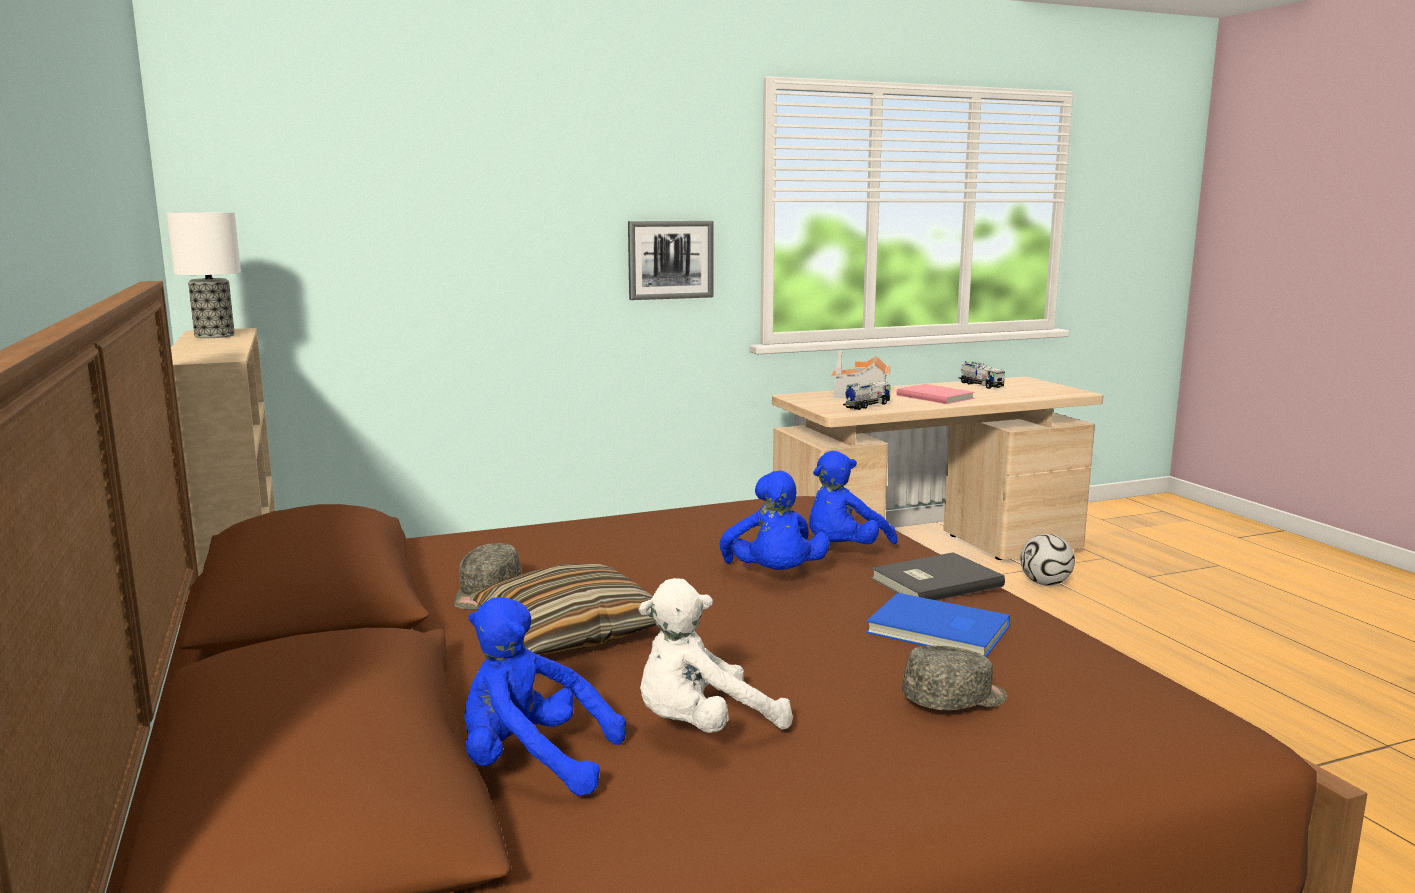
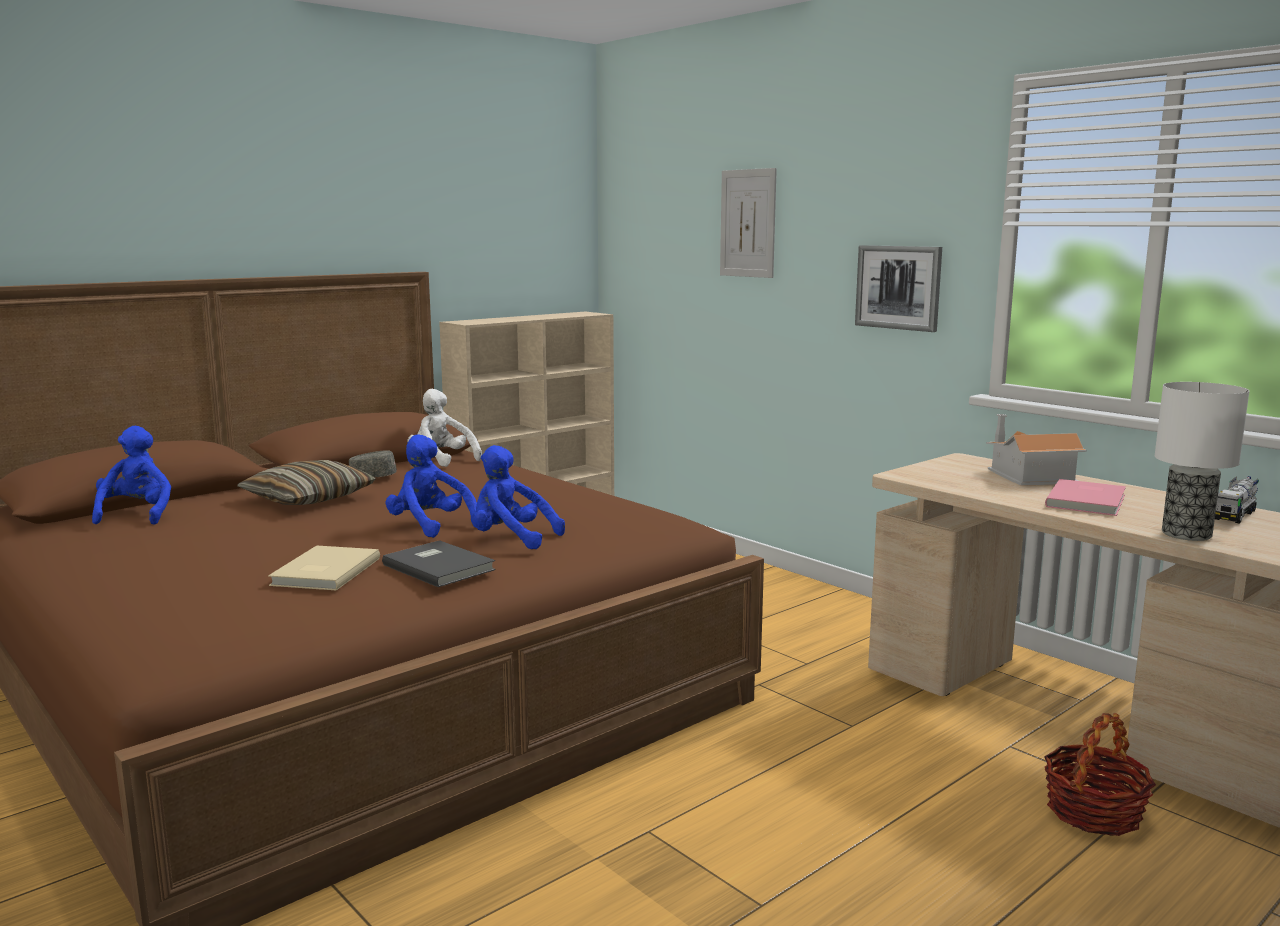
camera: 70 degrees right, 0 degrees up
table lamp [167,212,241,338] -> table lamp moved to [1155,382,1250,541]
white plush toy [638,578,793,733] -> white plush toy moved to [408,389,482,467]
blue plush toy [720,470,830,570] -> blue plush toy turned 75 degrees clockwise [386,434,477,538]
toy truck [843,381,891,410] -> none
blue book [866,593,1010,657] -> beige book [268,545,380,590]
grey cap [902,645,1007,710] -> none
football [1020,534,1075,586] -> basket [1044,713,1156,836]
none -> picture [720,168,777,278]

